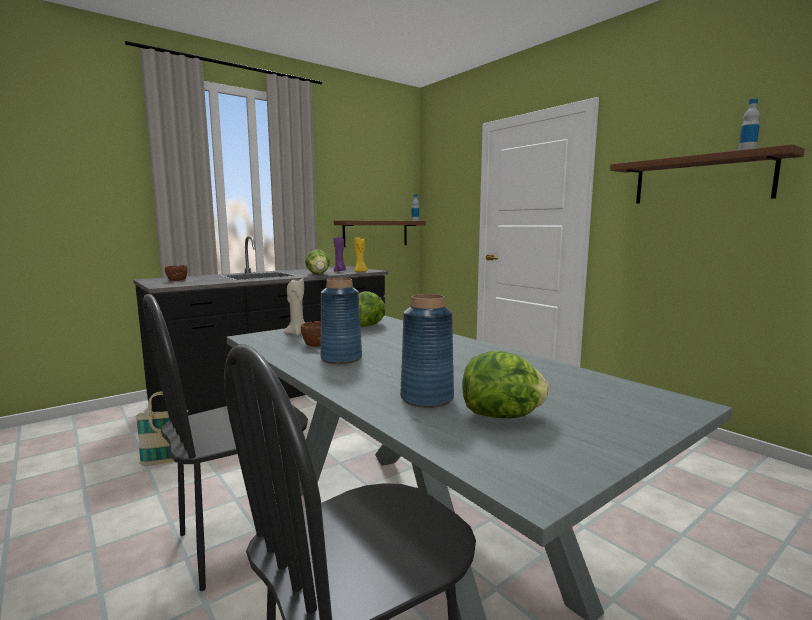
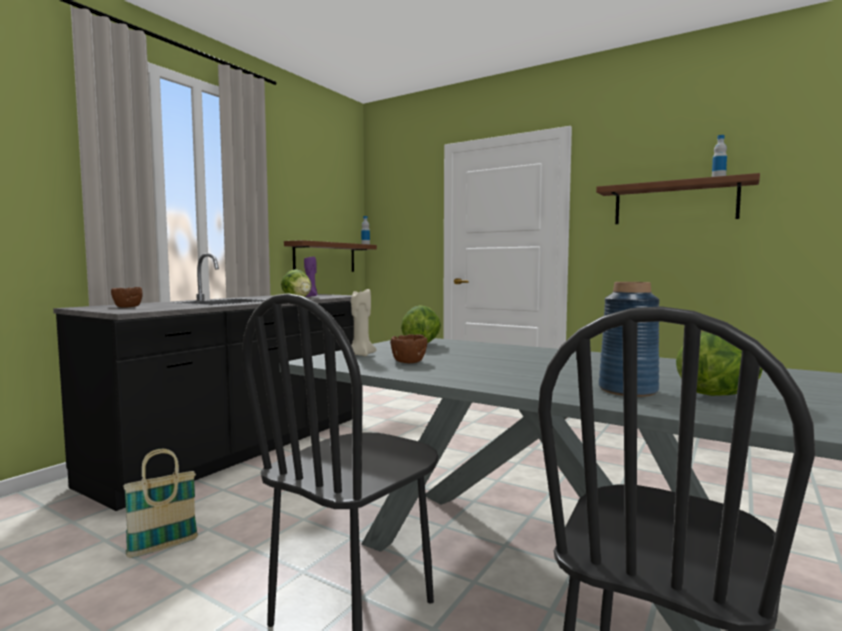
camera: 20 degrees left, 5 degrees down
blue vase [320,278,362,364] -> none
yellow candle [354,236,368,272] -> none

